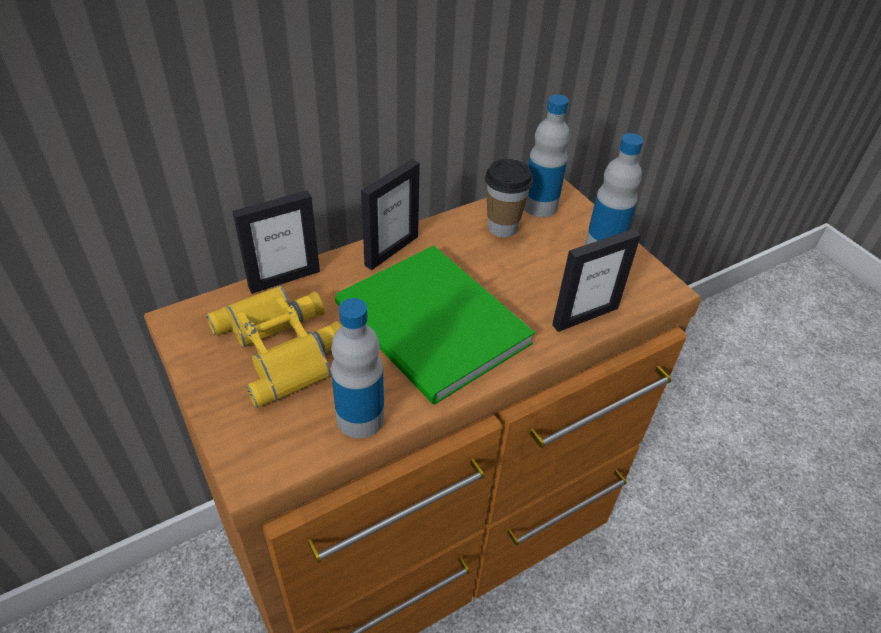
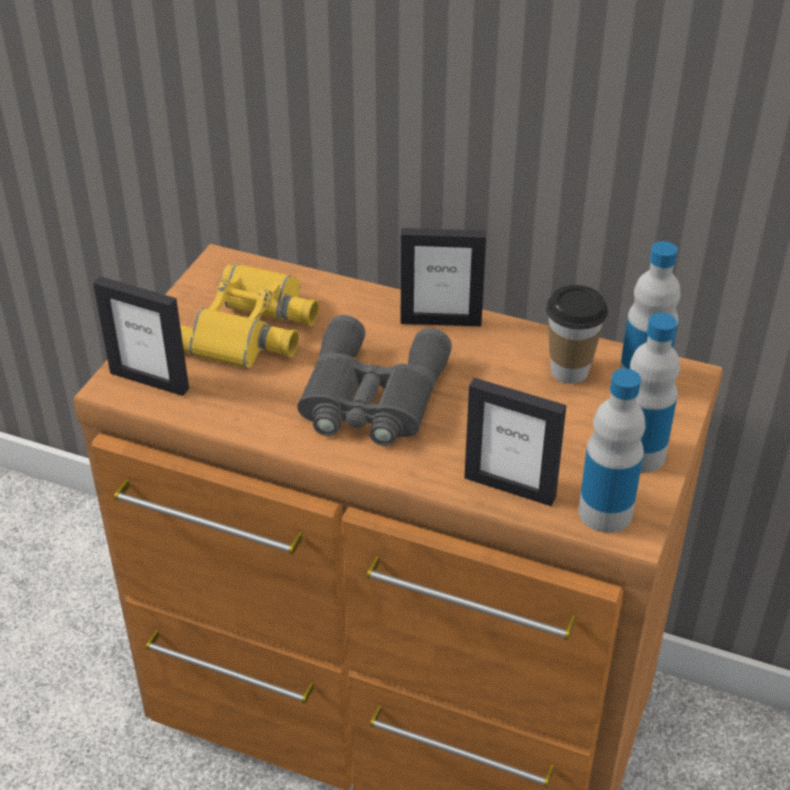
camera: 55 degrees right, 5 degrees down
picture frame [232,191,320,294] -> picture frame moved to [93,276,189,396]
bottle [331,298,384,438] -> bottle moved to [578,368,645,533]
green book [335,245,535,405] -> grey binoculars [297,315,452,446]

